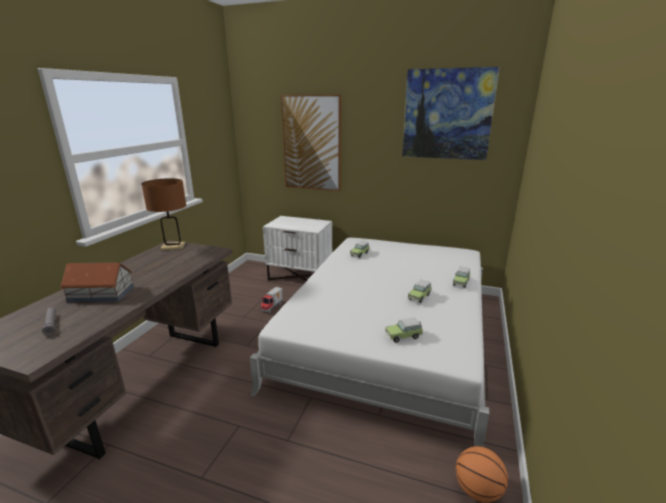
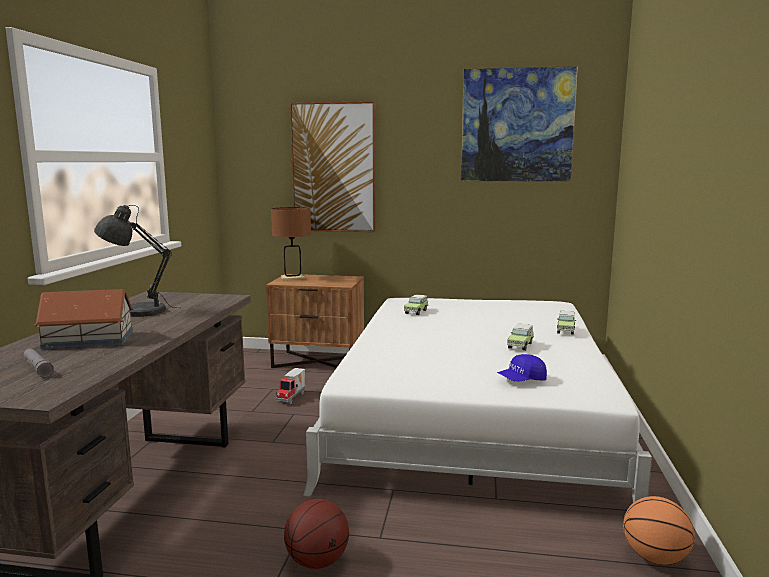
camera: 10 degrees left, 10 degrees down
brown table lamp [142,178,186,250] -> brown table lamp moved to [271,207,311,281]
white nightstand [263,216,332,281] -> brown nightstand [266,274,364,368]
toy car [385,317,423,343] -> blue cap [497,354,547,382]
none -> grey table lamp [94,205,175,317]
none -> basketball [284,499,349,569]

